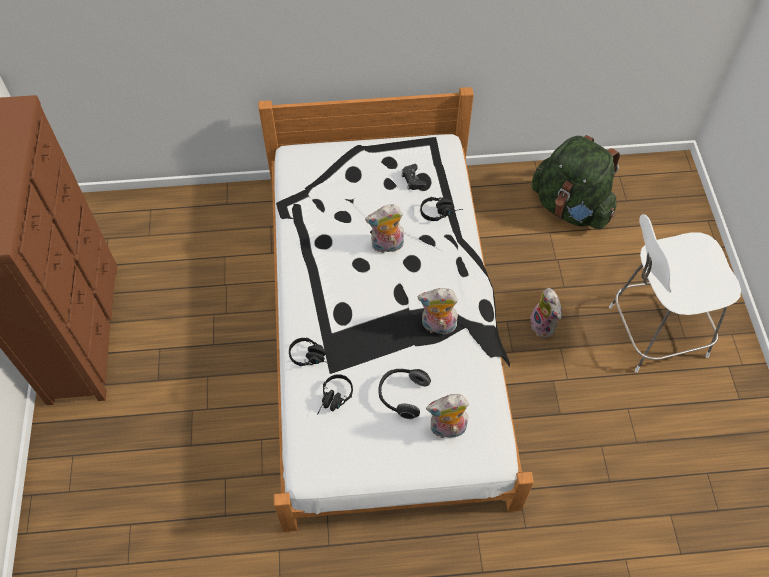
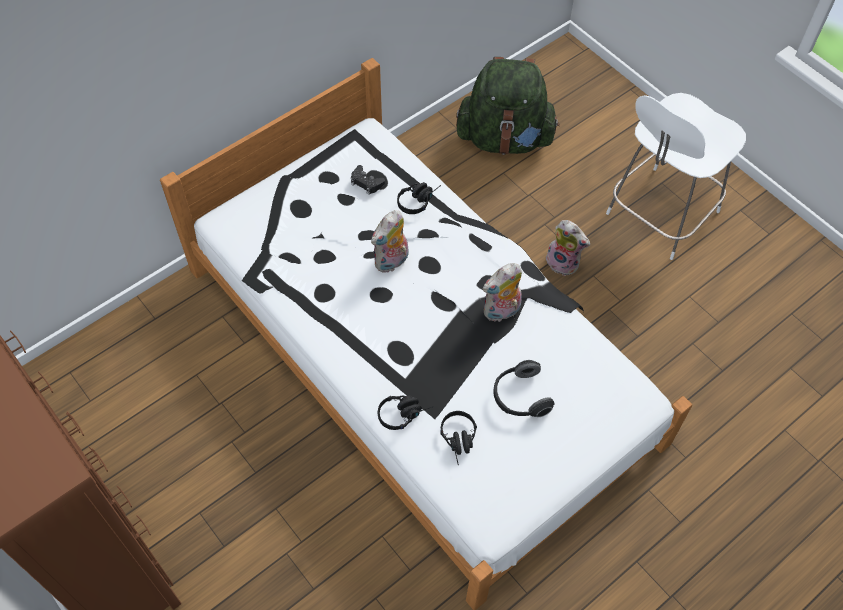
camera: 35 degrees left, 0 degrees up
plush toy [426,394,469,438] -> none

